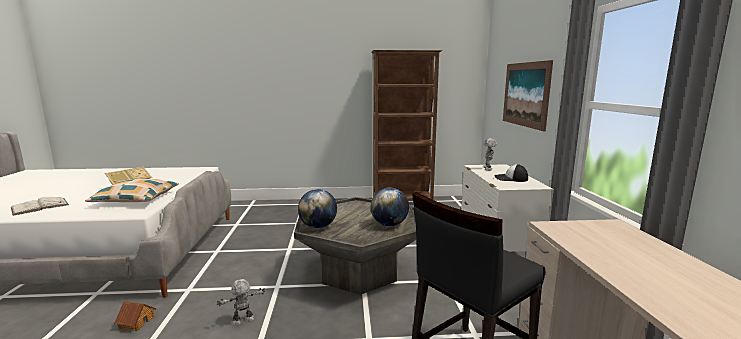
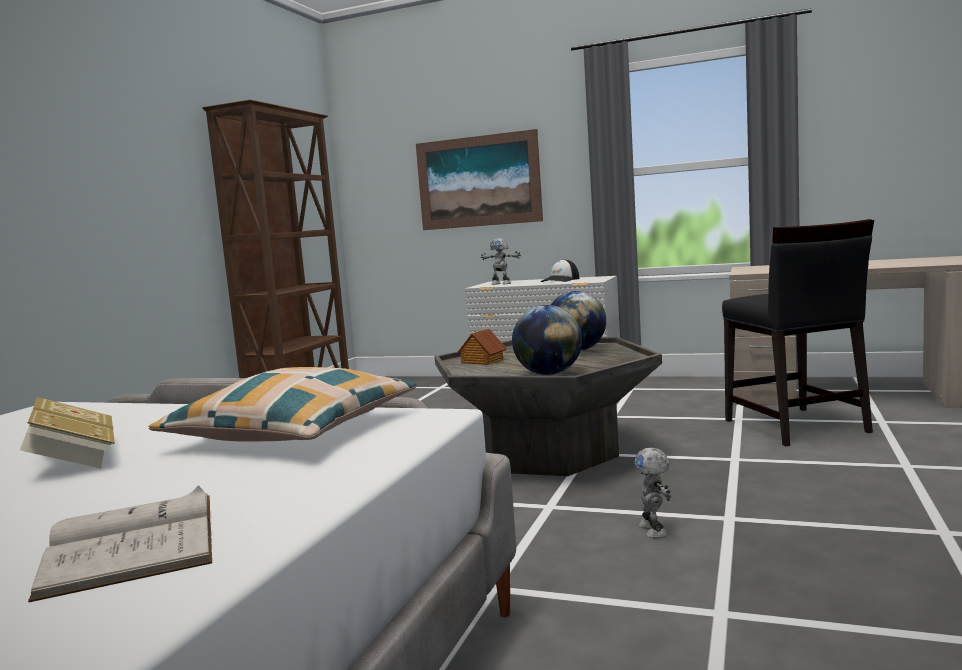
camera: 65 degrees left, 5 degrees down
toy house [114,301,156,331] -> toy house moved to [457,329,507,365]

